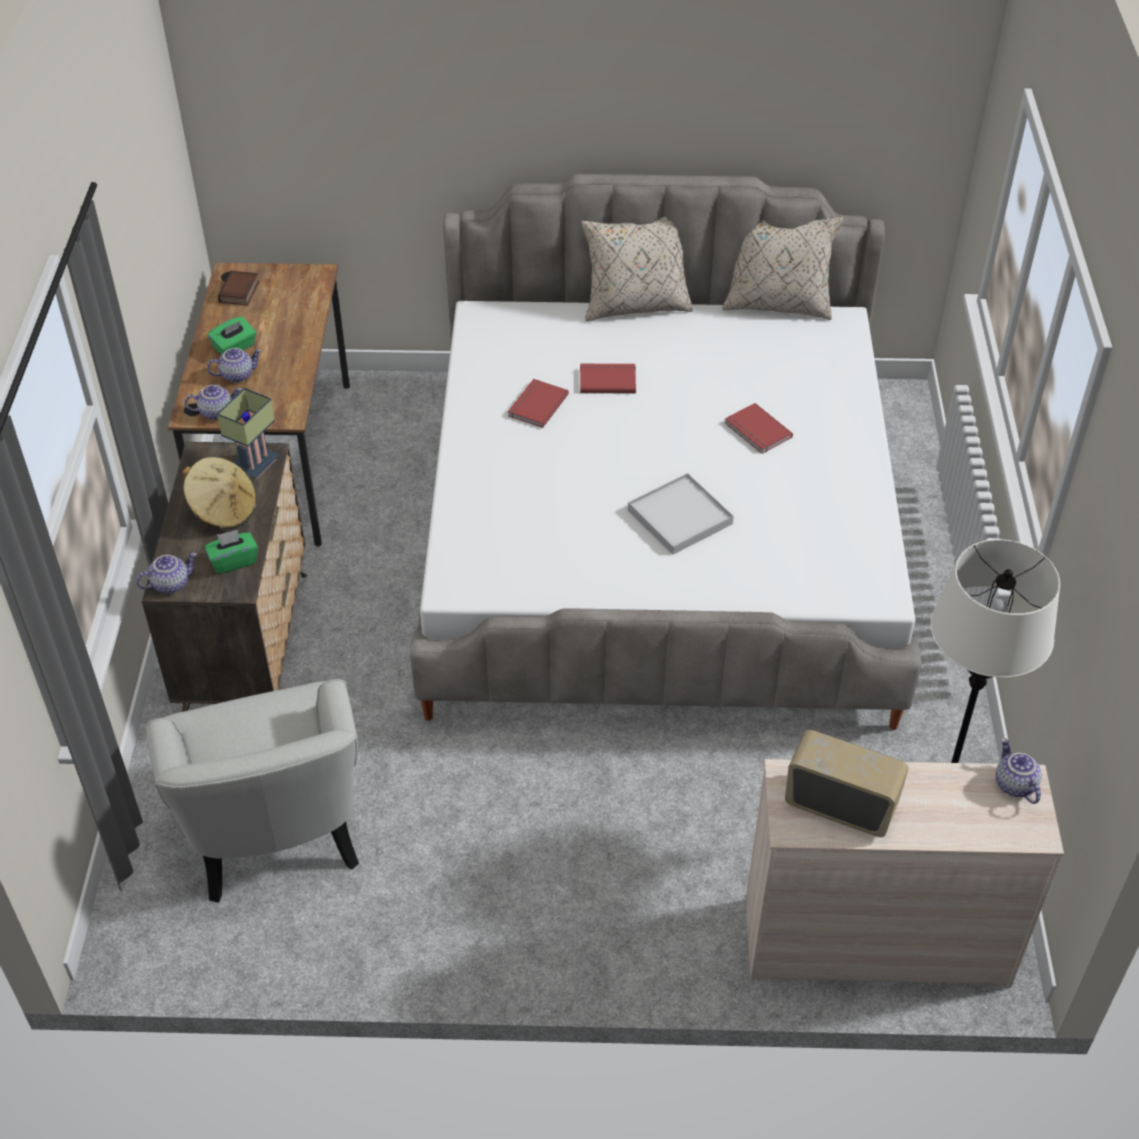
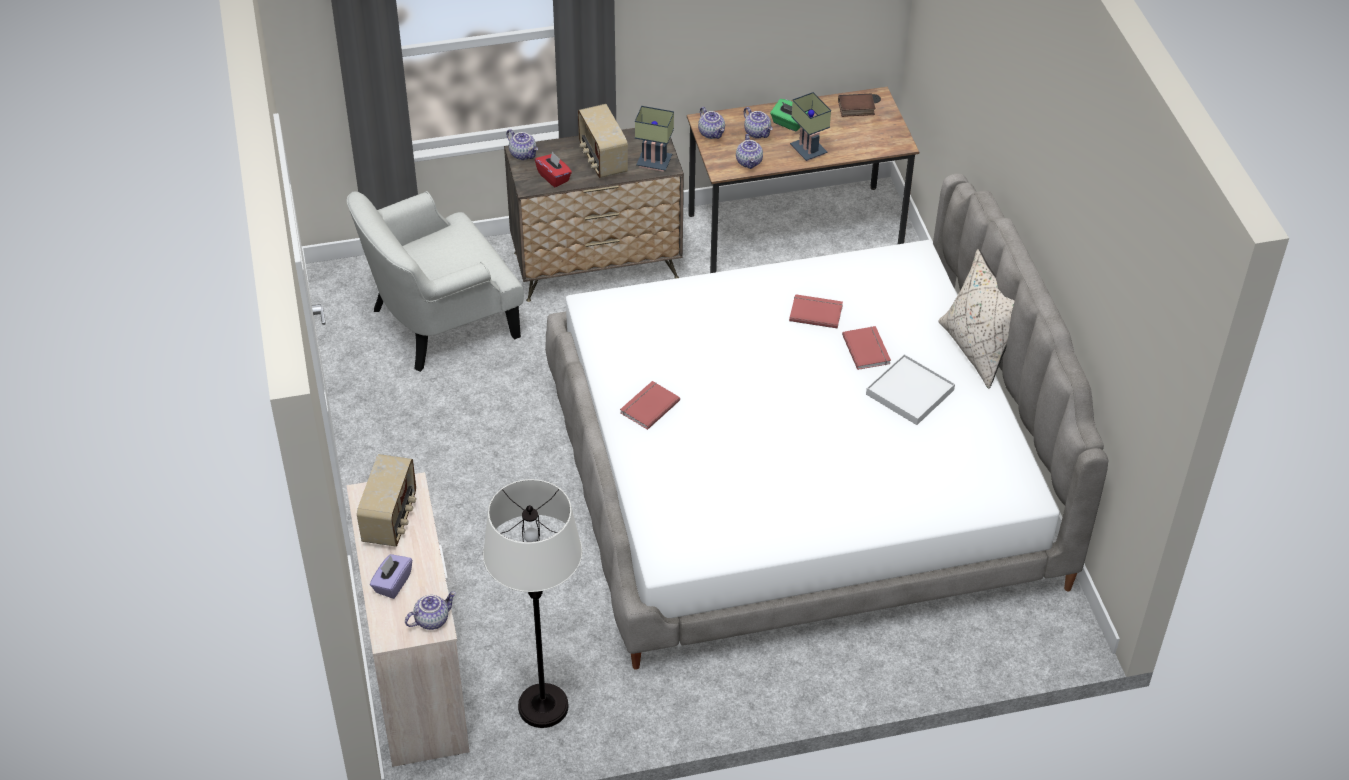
camera: 75 degrees right, 0 degrees up
beige hat [182,457,257,529] -> radio [578,104,628,178]
green tissue box [205,529,258,574] -> red tissue box [535,151,572,187]
white tray [628,473,734,555] -> white tray moved to [866,354,955,425]
beige pillow [722,216,843,320] -> none
red book [725,403,793,454] -> red book moved to [620,381,680,430]
none -> purple tissue box [370,554,412,599]
none -> teapot [736,134,763,169]
none -> table lamp [790,92,831,161]

